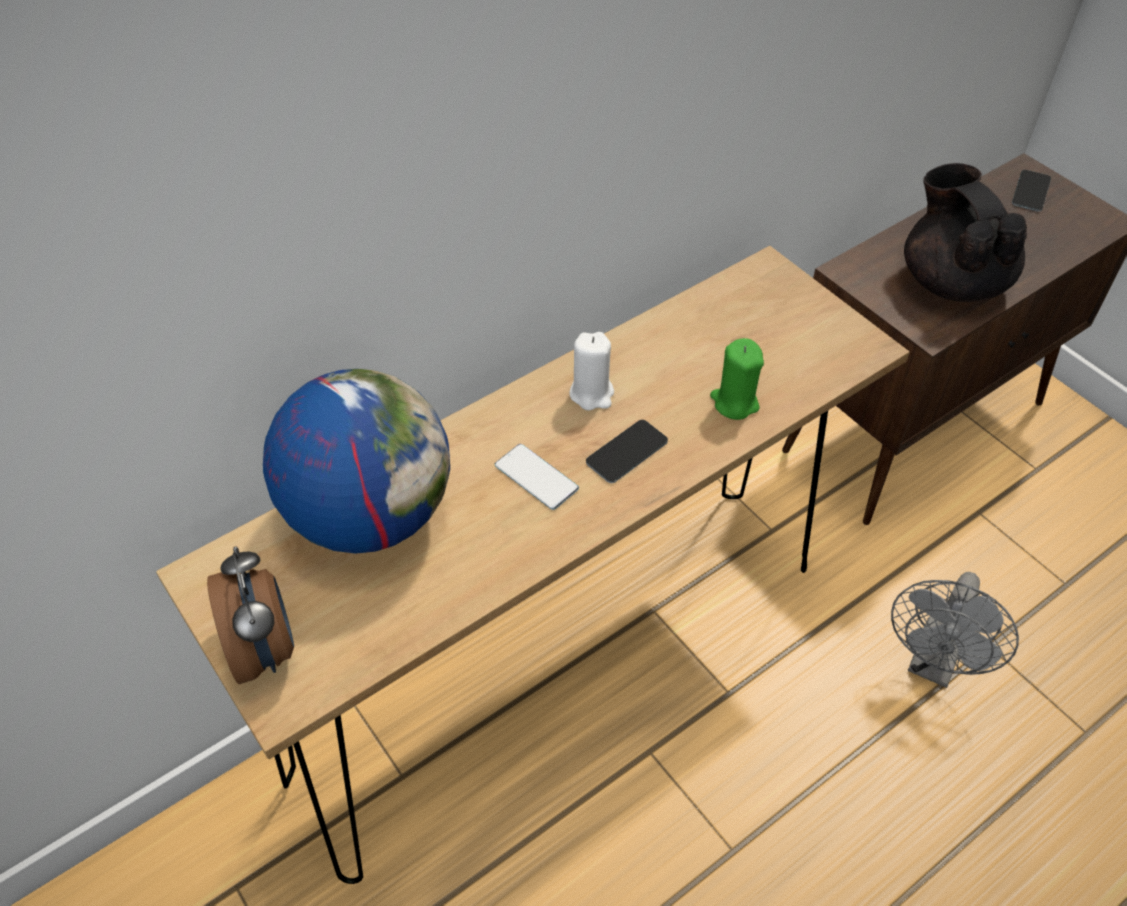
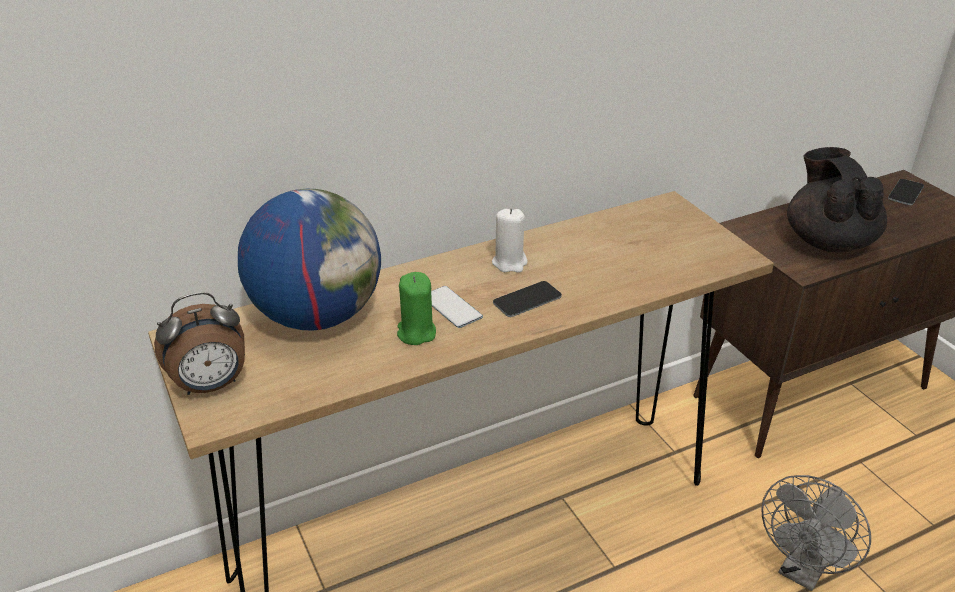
camera: 10 degrees right, 15 degrees down
alarm clock [207,546,294,684] -> alarm clock turned 75 degrees clockwise [154,292,245,395]
green candle [710,338,764,420] -> green candle moved to [397,272,436,345]

